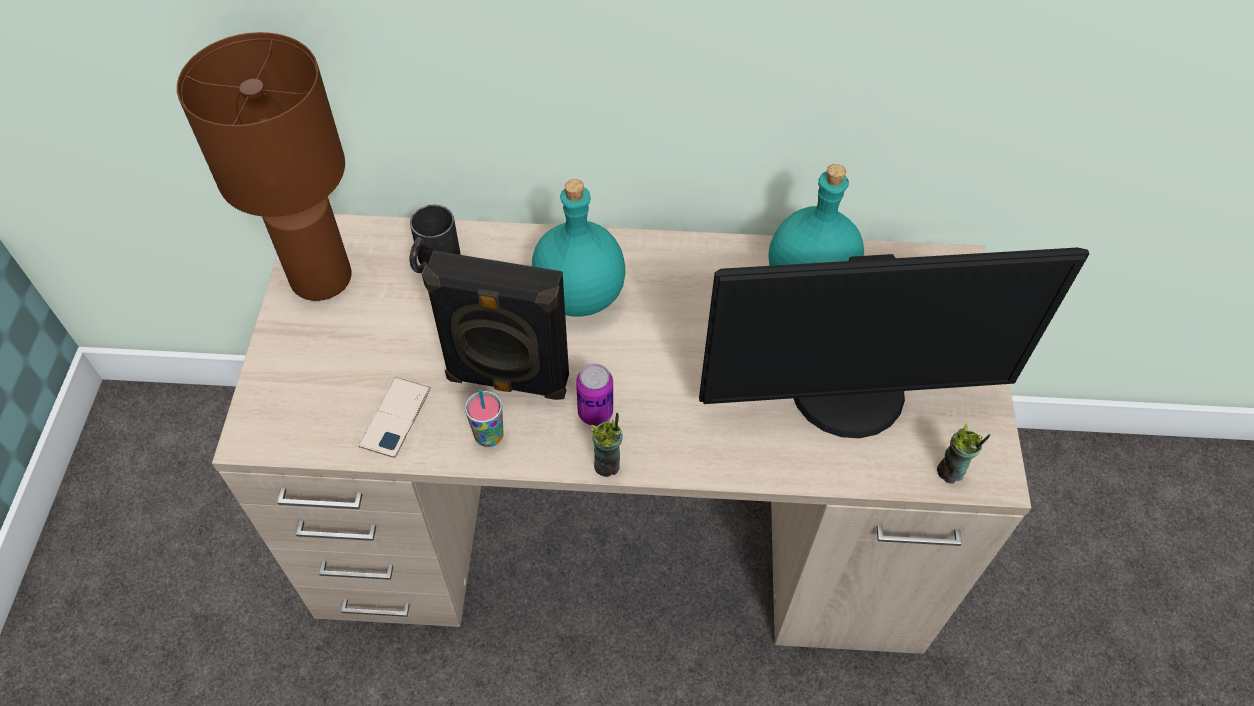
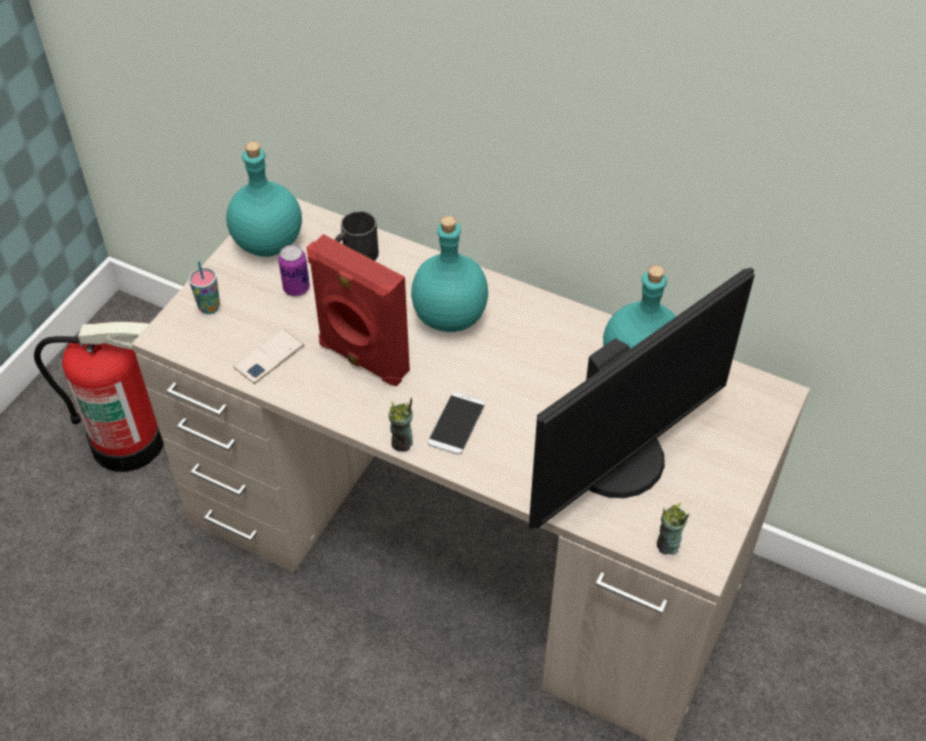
camera: 25 degrees right, 5 degrees down
brown table lamp [177,32,351,301] -> turquoise bottle [226,142,302,257]
black speaker [422,250,569,400] -> red speaker [307,234,410,386]
cup [465,389,504,447] -> cup moved to [189,261,220,314]
can [576,364,613,426] -> can moved to [278,245,310,296]
monitor [699,247,1089,438] -> monitor turned 60 degrees counterclockwise [529,268,755,529]
none -> fire extinguisher [34,322,164,472]
none -> phone [428,392,485,454]

